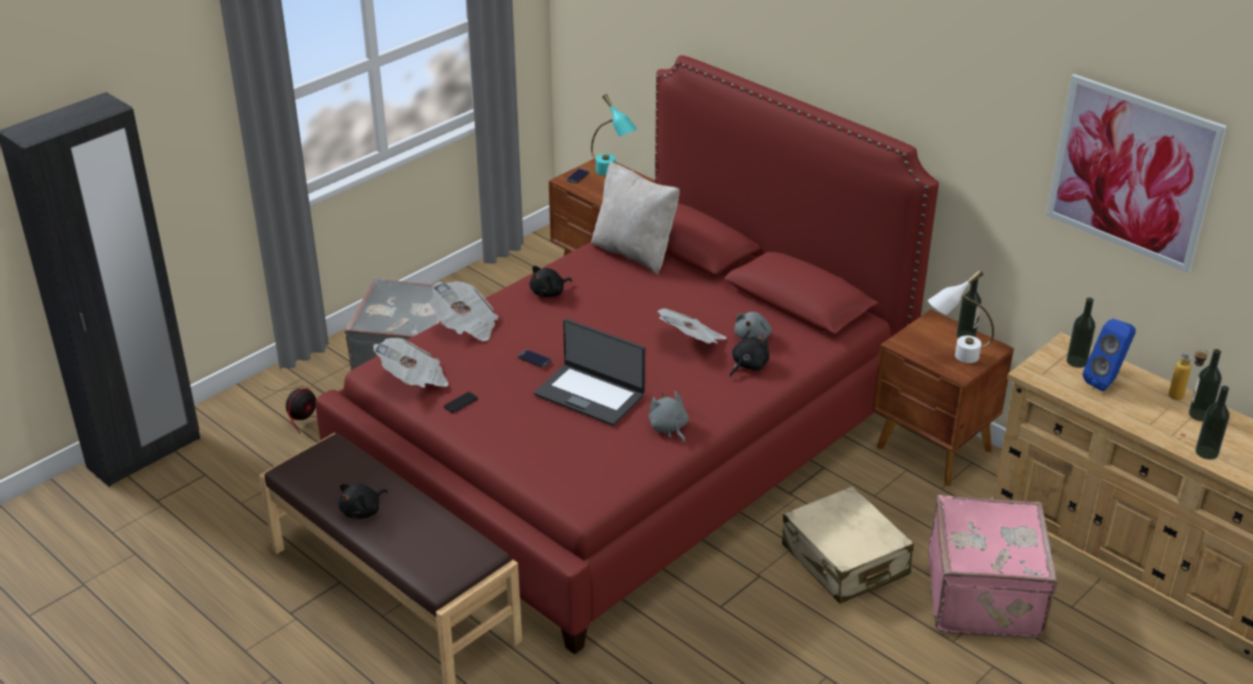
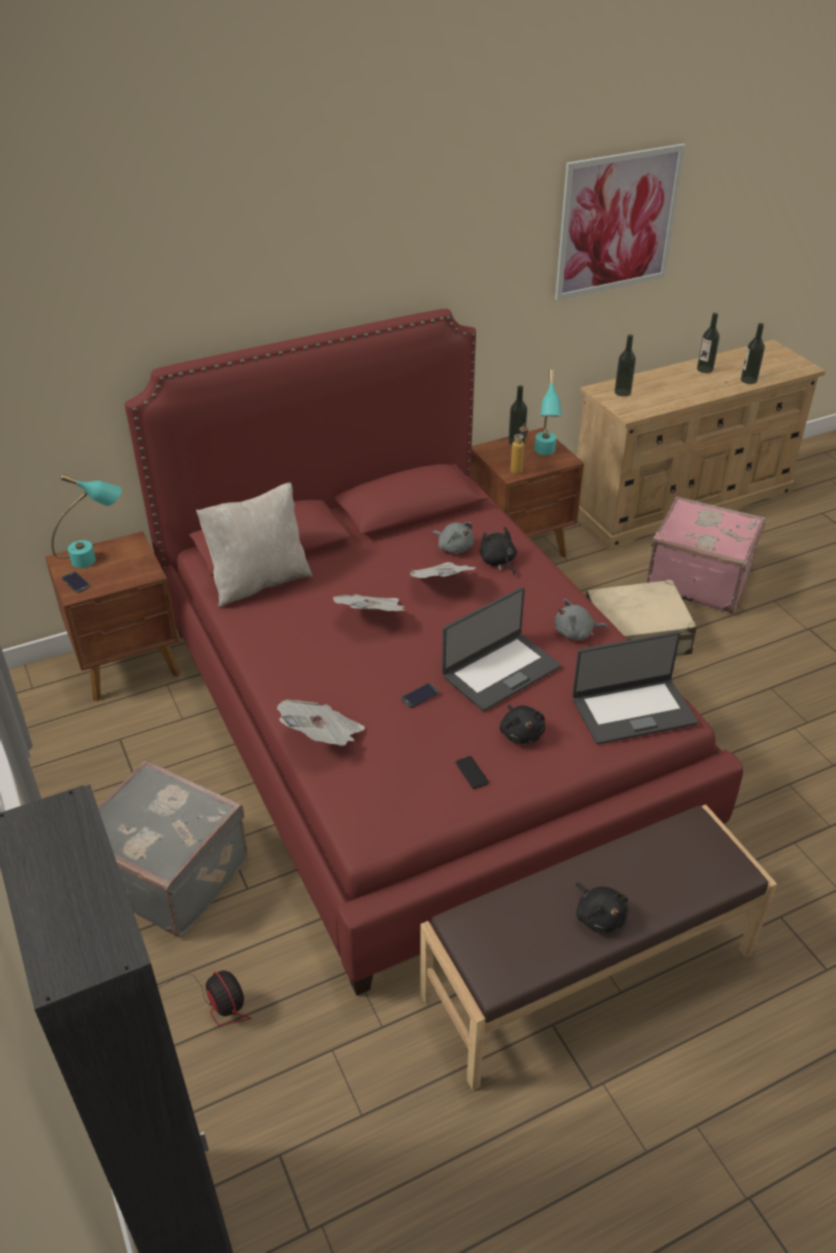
camera: 70 degrees left, 5 degrees up
newspaper [373,338,449,388] -> newspaper moved to [333,594,405,611]
black plush toy [530,266,572,297] -> black plush toy moved to [499,705,545,744]
white table lamp [928,270,994,363] -> turquoise table lamp [534,369,562,455]
blue speaker [1083,319,1136,391] -> none
bottle [1168,349,1208,400] -> bottle moved to [510,423,528,474]
none -> laptop [572,631,698,744]

